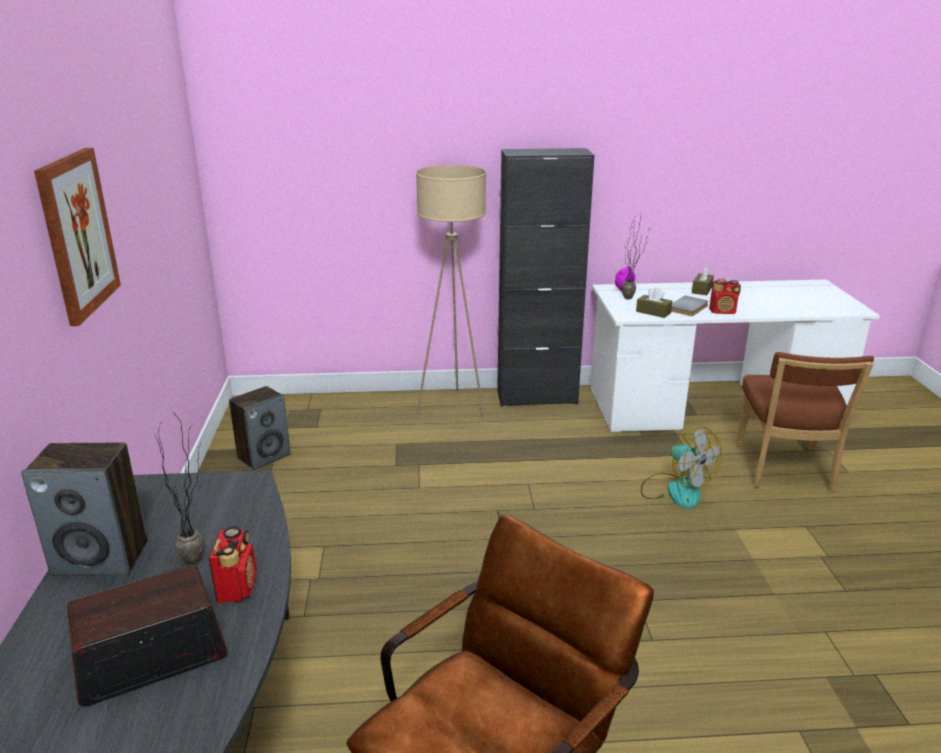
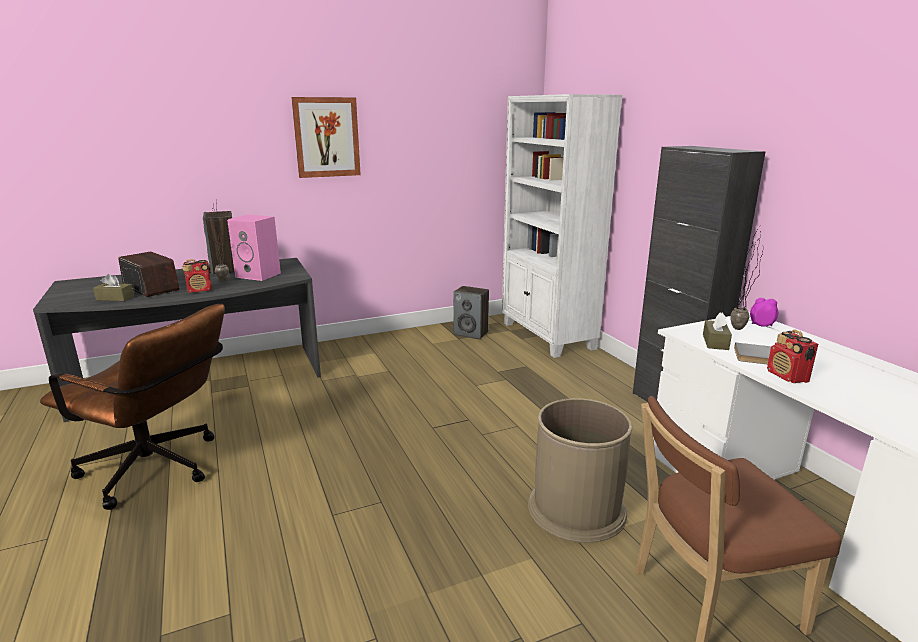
camera: 70 degrees right, 5 degrees down
beige floor lamp [416,165,486,419] -> none
fan [641,427,721,509] -> brown trash can [528,398,632,543]
brown tissue box [692,267,714,295] -> brown tissue box moved to [93,274,134,301]
none -> pink speaker [227,215,281,281]
none -> white bookcase [502,94,622,358]

